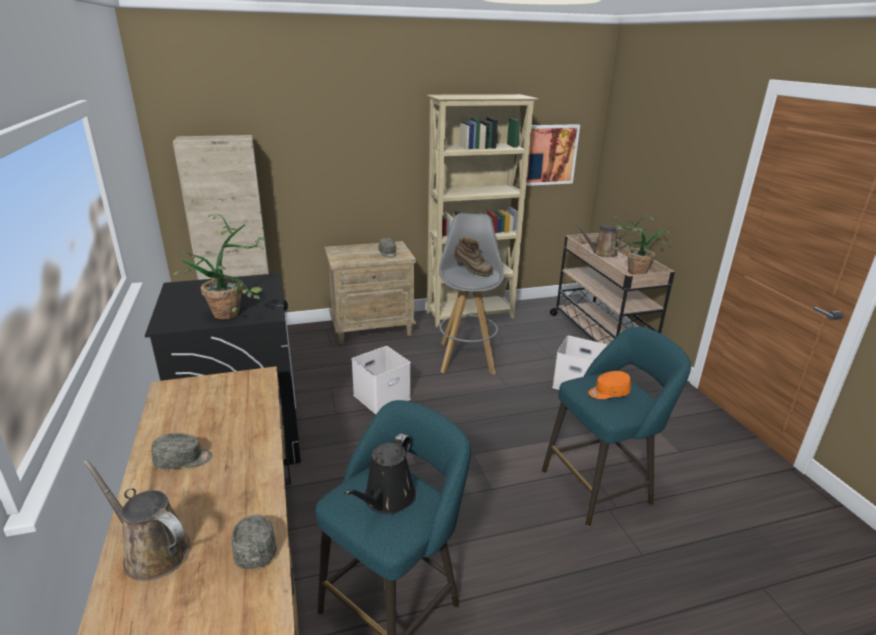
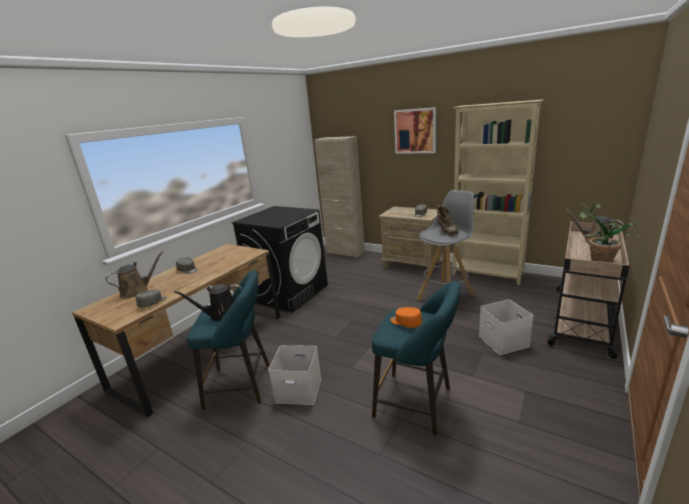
camera: 50 degrees right, 5 degrees down
brown watering can [83,460,191,581] -> brown watering can turned 60 degrees clockwise [105,251,163,298]
potted plant [174,214,266,319] -> none
white storage box [352,346,411,414] -> white storage box moved to [268,345,321,405]
picture [522,124,580,186] -> picture moved to [394,107,436,154]

